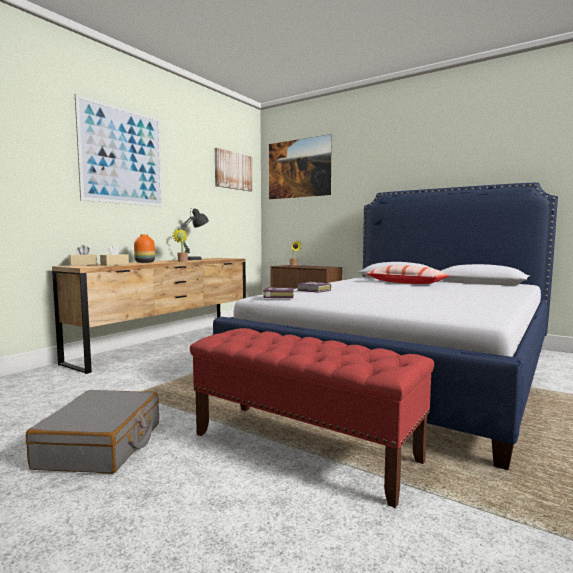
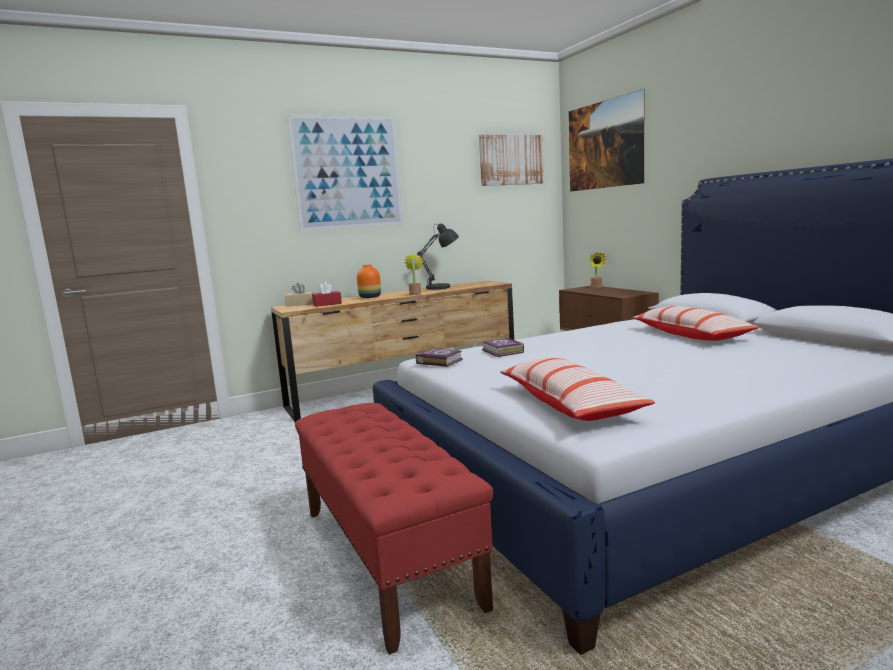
camera: 30 degrees right, 5 degrees up
grey suitcase [26,390,159,474] -> none
beige tissue box [100,245,129,266] -> red tissue box [312,282,342,307]
none -> pillow [500,357,655,421]

